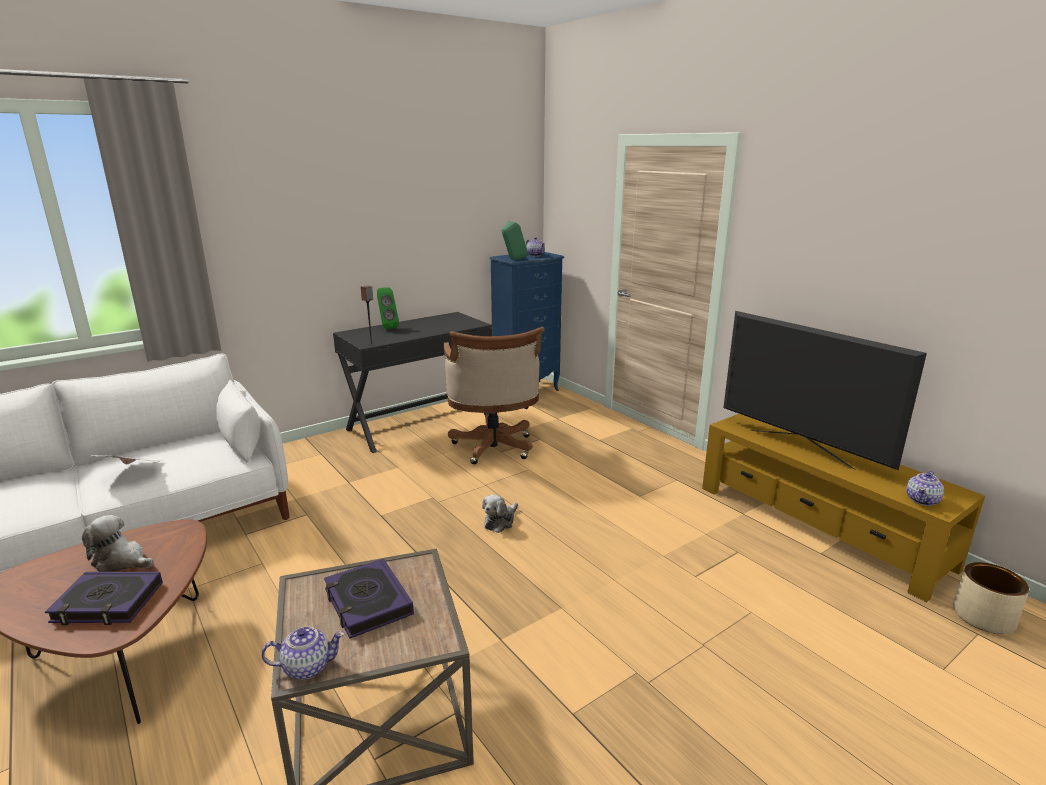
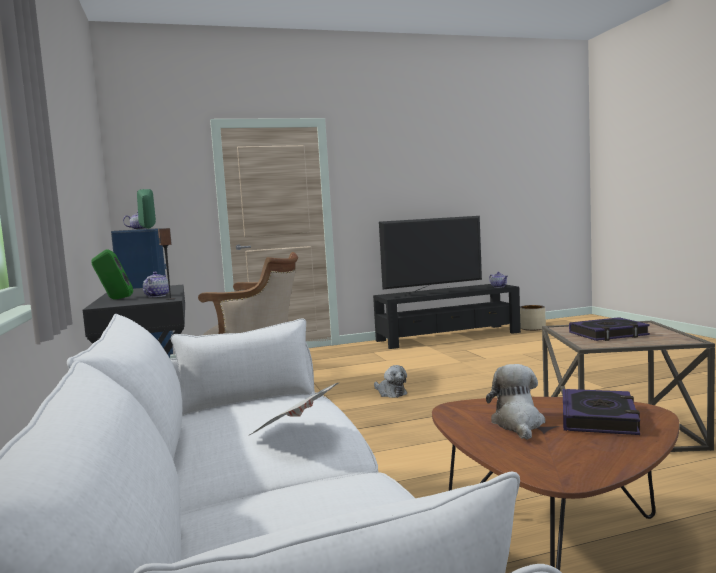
camera: 70 degrees left, 15 degrees down
plush toy [82,515,153,572] -> plush toy turned 150 degrees clockwise [486,364,545,440]
teapot [261,627,345,679] -> teapot moved to [143,272,169,297]
yellow tv stand [702,414,985,602] -> black tv stand [373,284,521,349]

